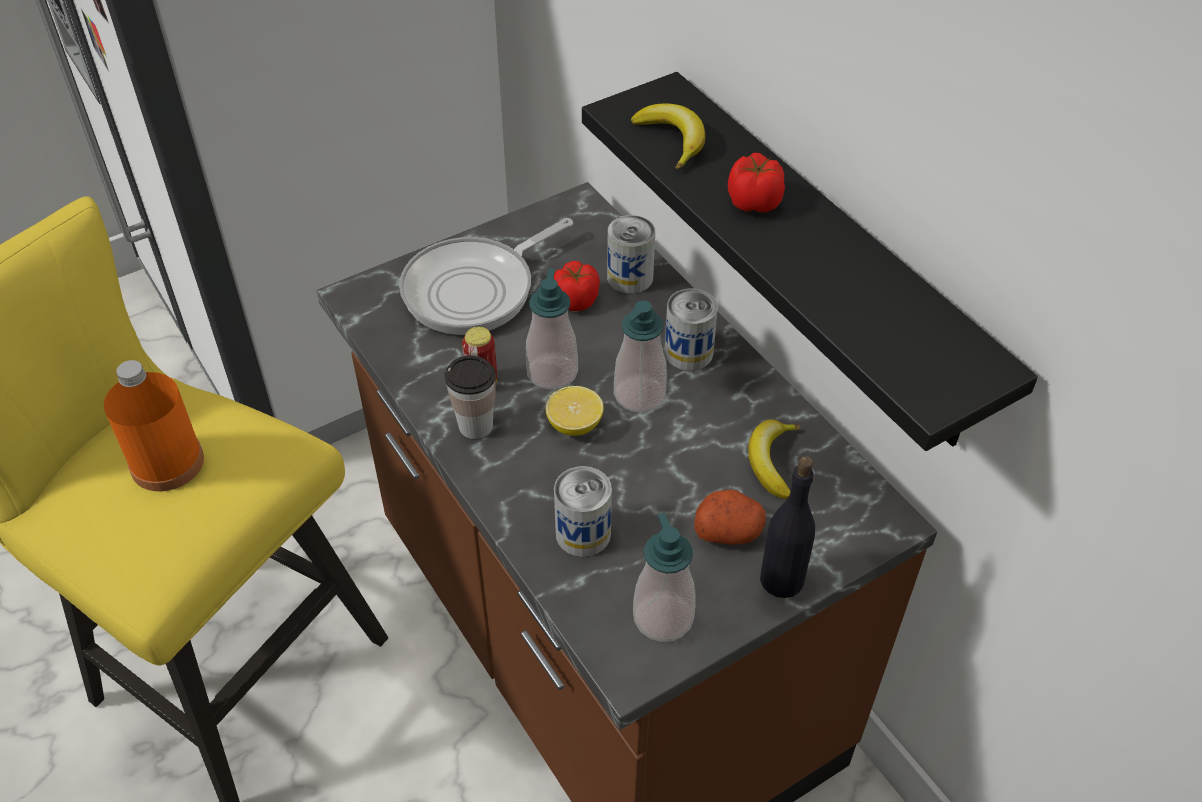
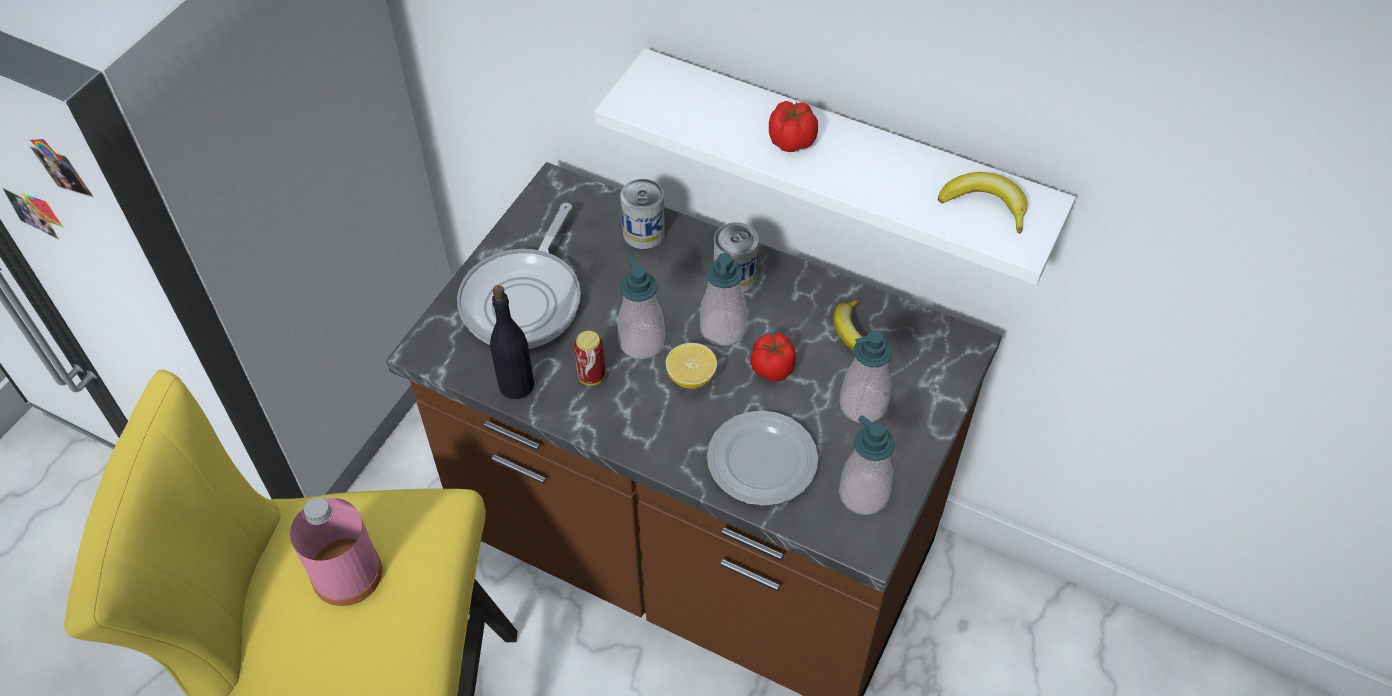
camera: 30 degrees left, 5 degrees up
orange bottle [104,360,204,491] -> pink bottle [290,497,382,606]
cup [445,355,496,439] -> none
tomato [554,261,600,311] -> tomato moved to [750,333,796,381]
can [554,466,612,557] -> plate [707,411,818,506]
black shelf [582,72,1038,451] -> white shelf [594,48,1076,285]
banana [631,103,705,170] -> banana moved to [938,172,1027,234]
potato [694,489,766,545] -> soap dispenser [839,331,893,423]
black bottle [760,456,815,598] -> black bottle moved to [490,285,534,399]

